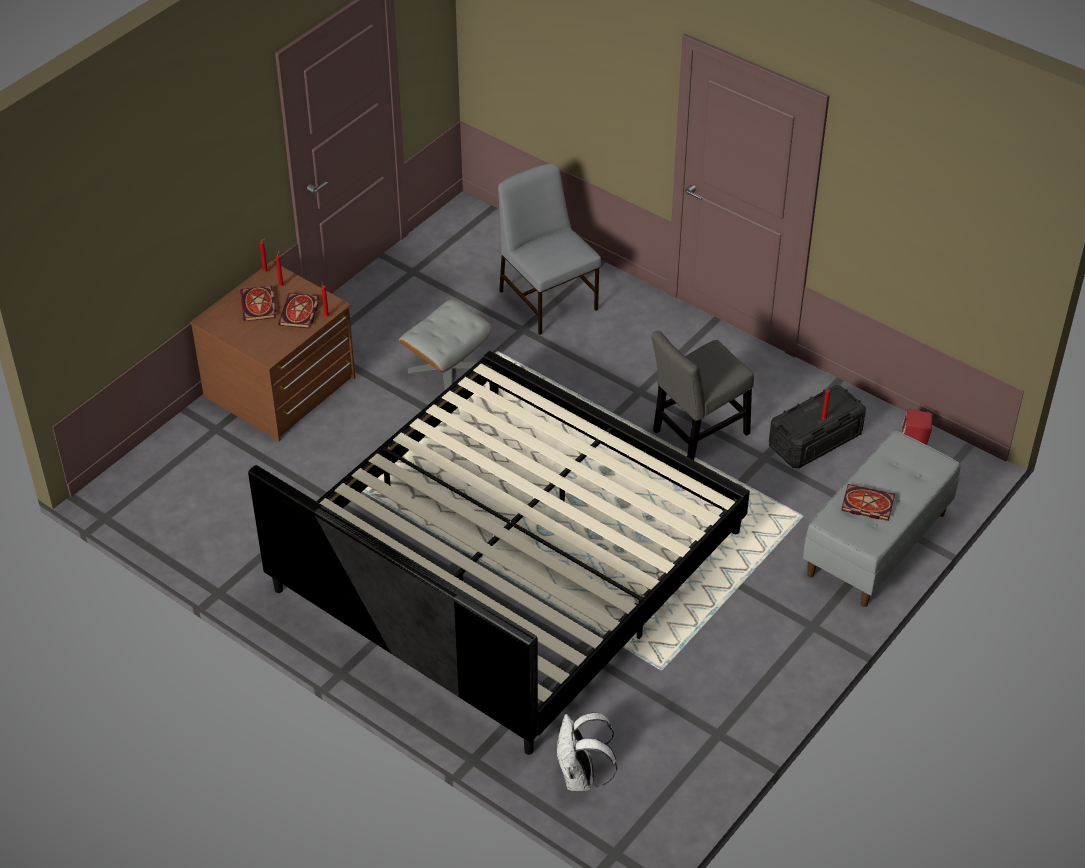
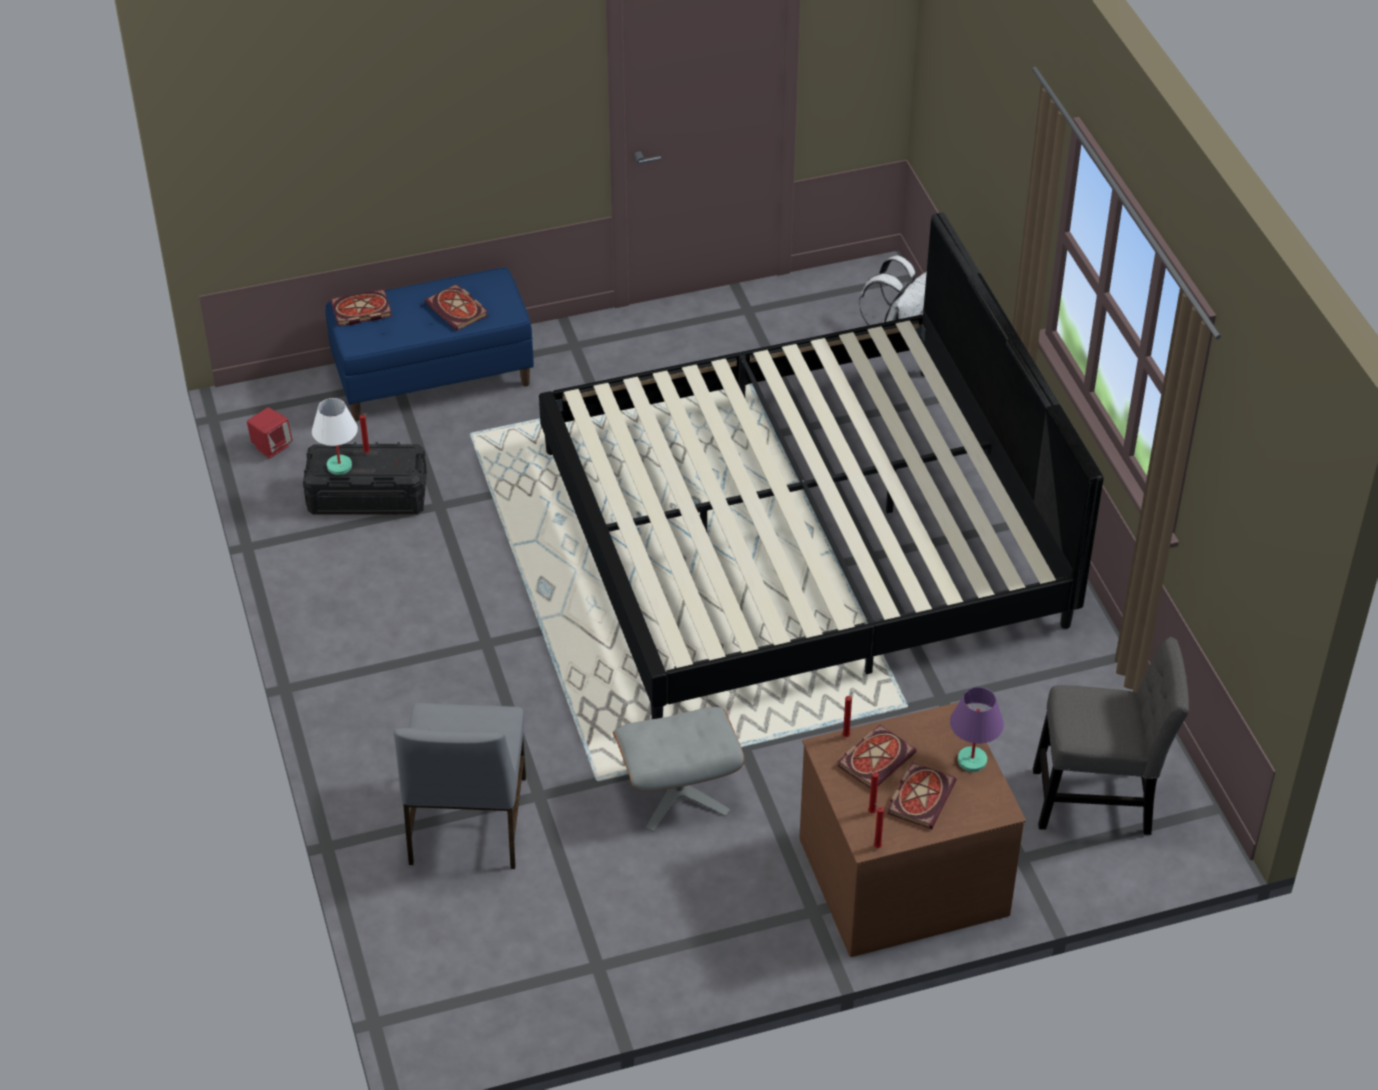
camera: 145 degrees left, 0 degrees up
grey chair [651,331,754,460] -> grey chair moved to [1033,637,1189,835]
grey bench [803,431,960,607] -> blue bench [325,268,534,421]
none -> white table lamp [312,398,358,475]
none -> book [330,289,392,327]
none -> purple table lamp [950,687,1004,772]

